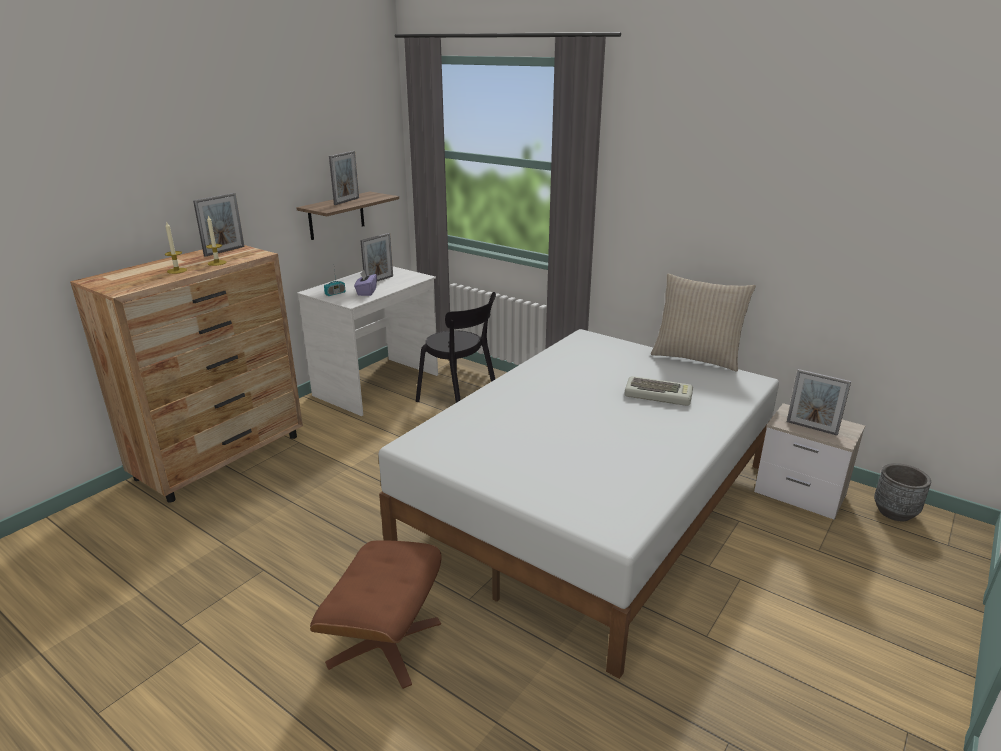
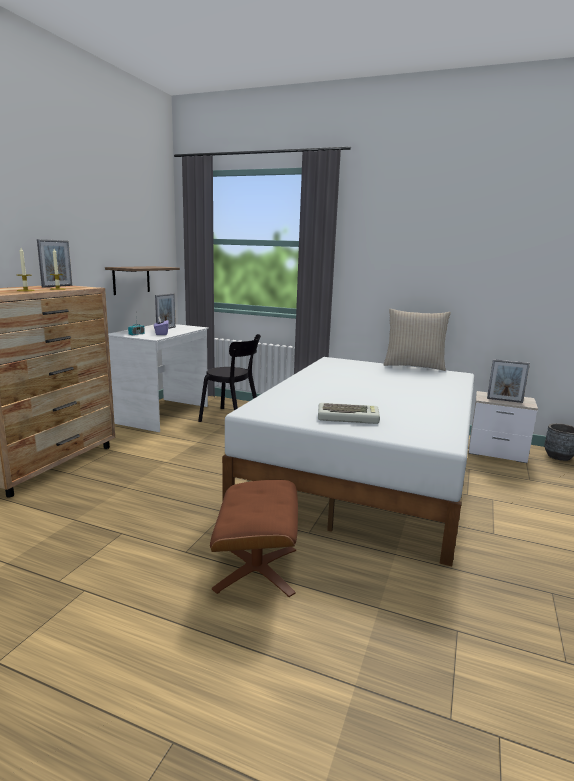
camera: 15 degrees left, 10 degrees down
picture frame [329,151,359,205] -> none
keyboard [625,376,693,406] -> keyboard moved to [318,403,380,424]

